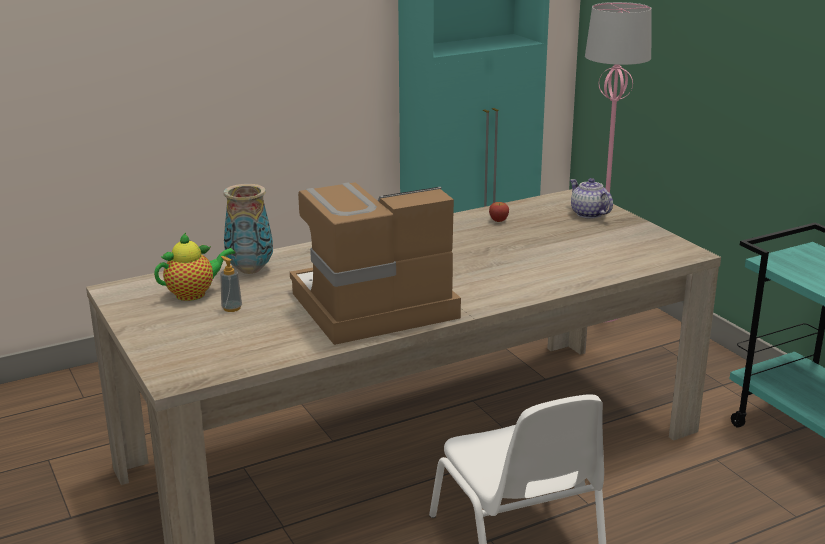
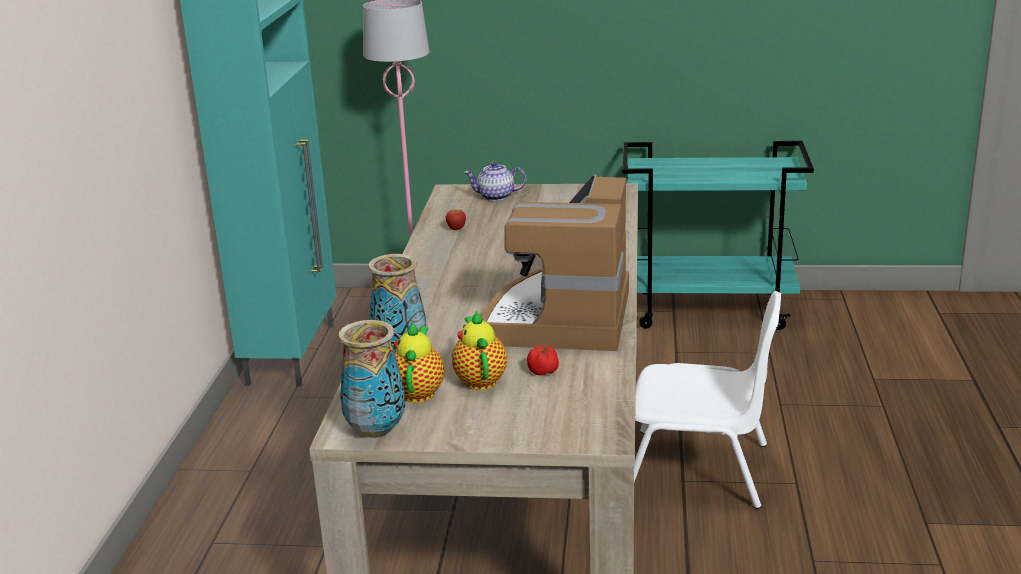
camera: 55 degrees left, 0 degrees up
soap dispenser [220,256,242,312] -> teapot [452,310,507,390]
none -> vase [338,320,405,438]
none -> tomato [527,345,559,375]

